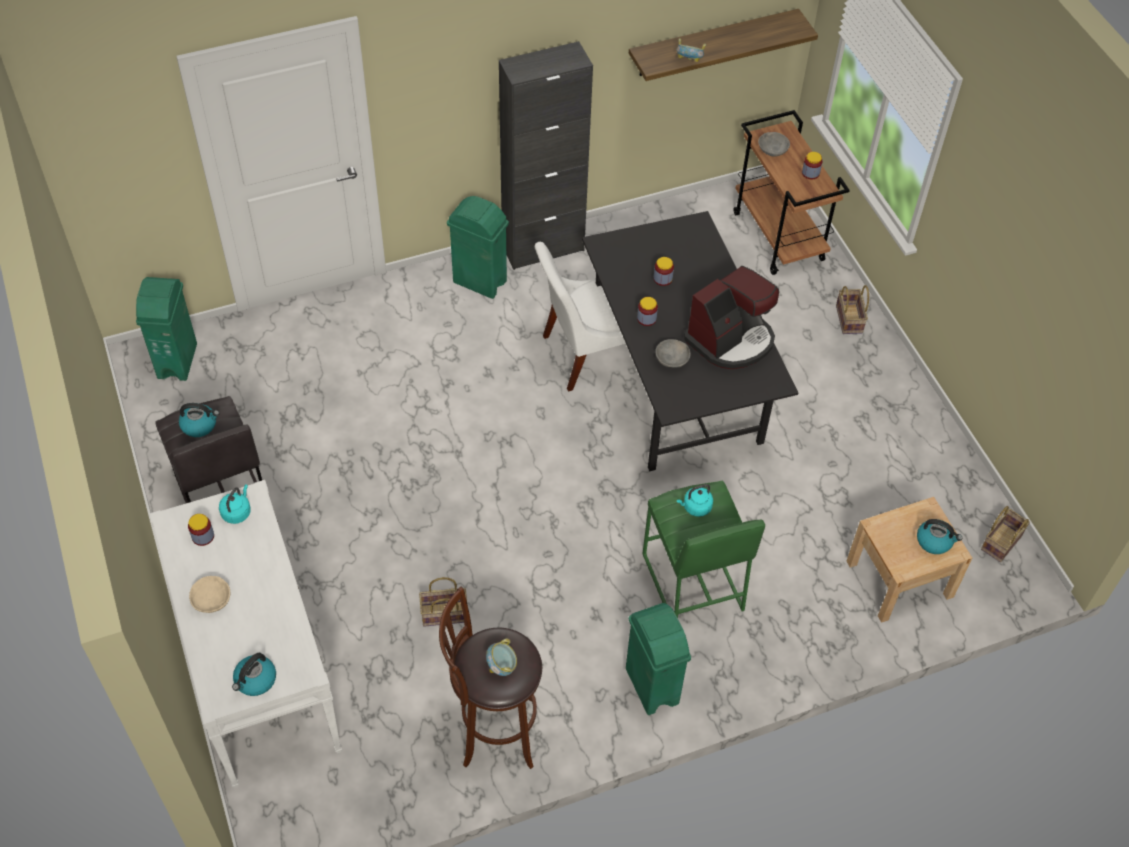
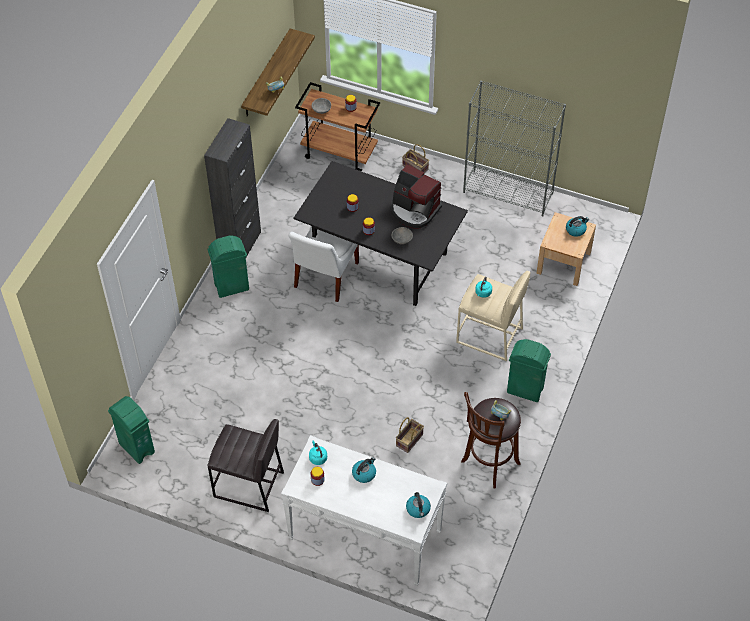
camera: 45 degrees left, 0 degrees up
kettle [179,403,220,437] -> kettle moved to [352,457,376,483]
beige bowl [189,576,230,613] -> none
green stool [642,481,765,618] -> beige stool [456,271,531,361]
coffee machine [684,266,779,369] -> coffee machine turned 120 degrees clockwise [391,165,442,228]
basket [981,506,1030,562] -> none
none -> grey bookcase [463,80,566,217]

